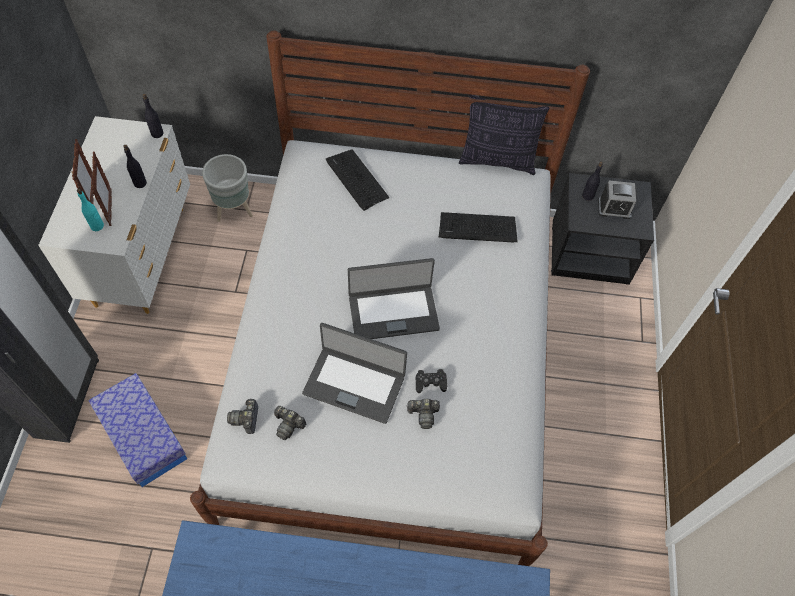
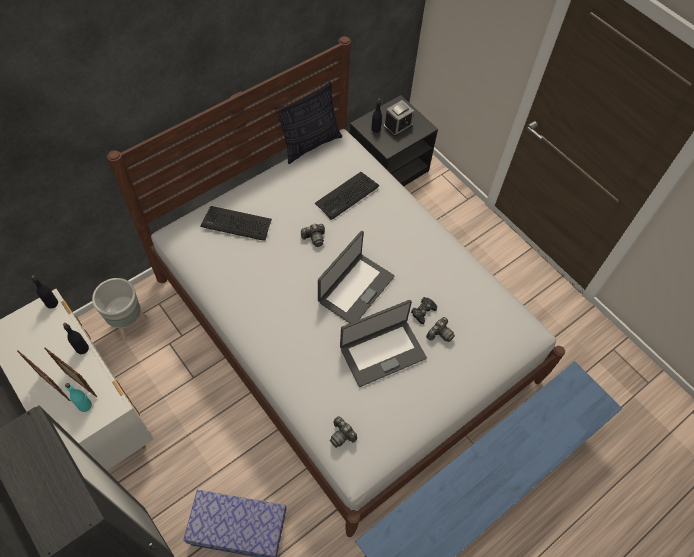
camera: 45 degrees left, 0 degrees up
camera [274,406,306,440] -> camera moved to [300,224,325,247]

